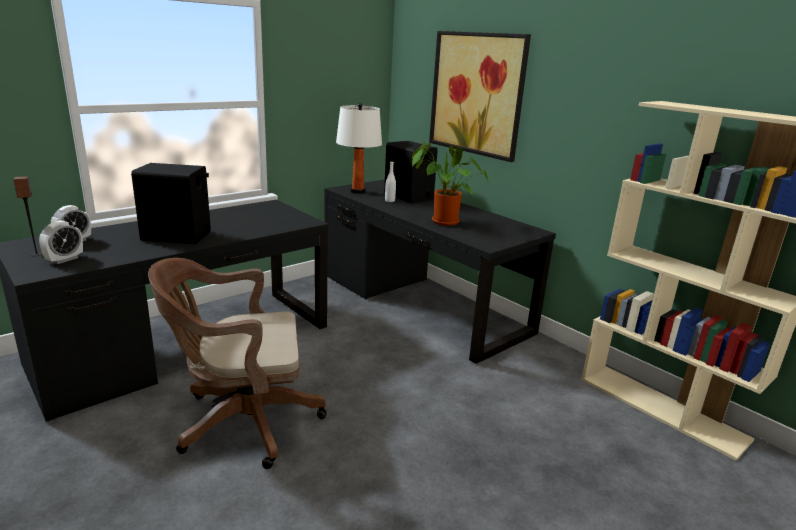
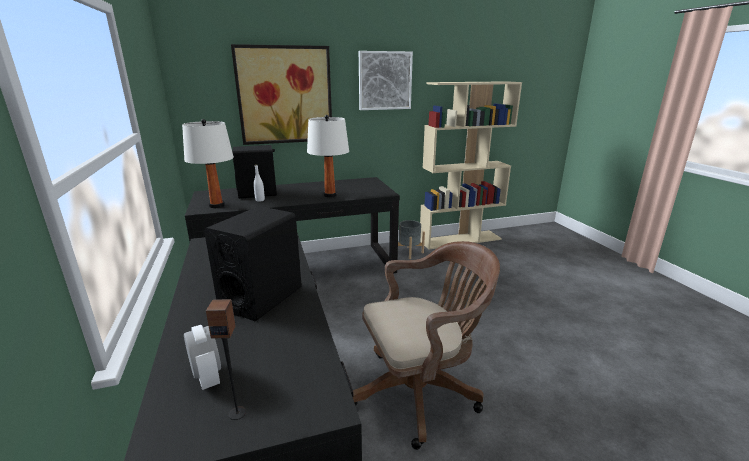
camera: 65 degrees left, 0 degrees up
alarm clock [39,220,83,264] -> none
brown office chair [148,258,327,469] -> brown office chair turned 120 degrees counterclockwise [353,241,500,450]
potted plant [412,142,488,226] -> white table lamp [307,115,349,197]
none -> picture [359,51,413,110]
none -> grey planter [398,220,425,259]

